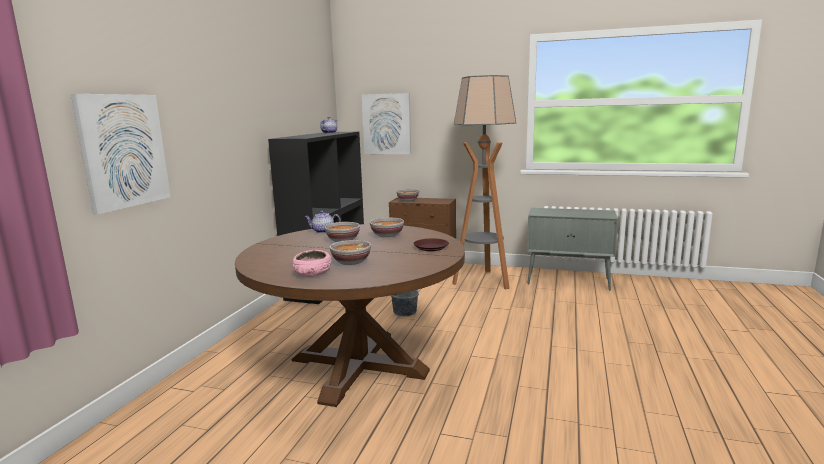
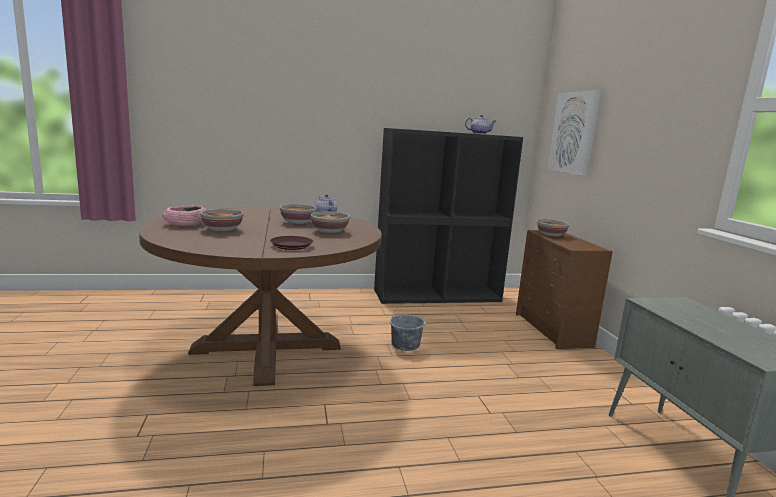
camera: 60 degrees right, 0 degrees up
picture [71,94,171,215] -> none
floor lamp [452,75,516,289] -> none

